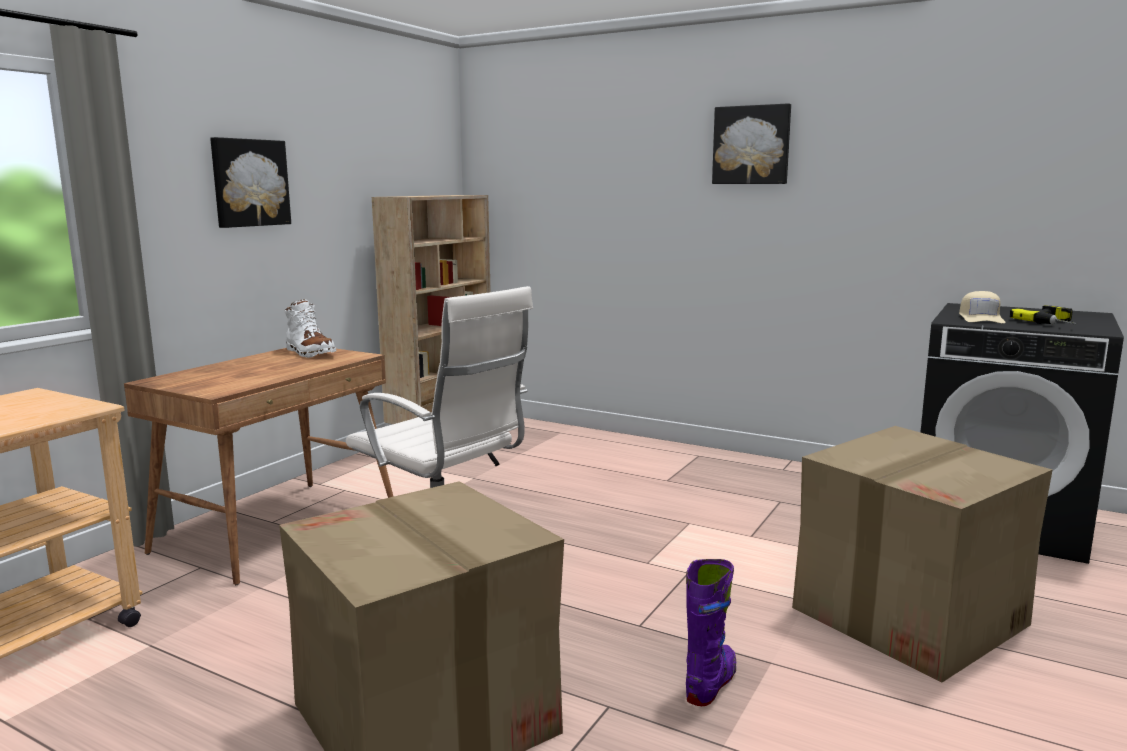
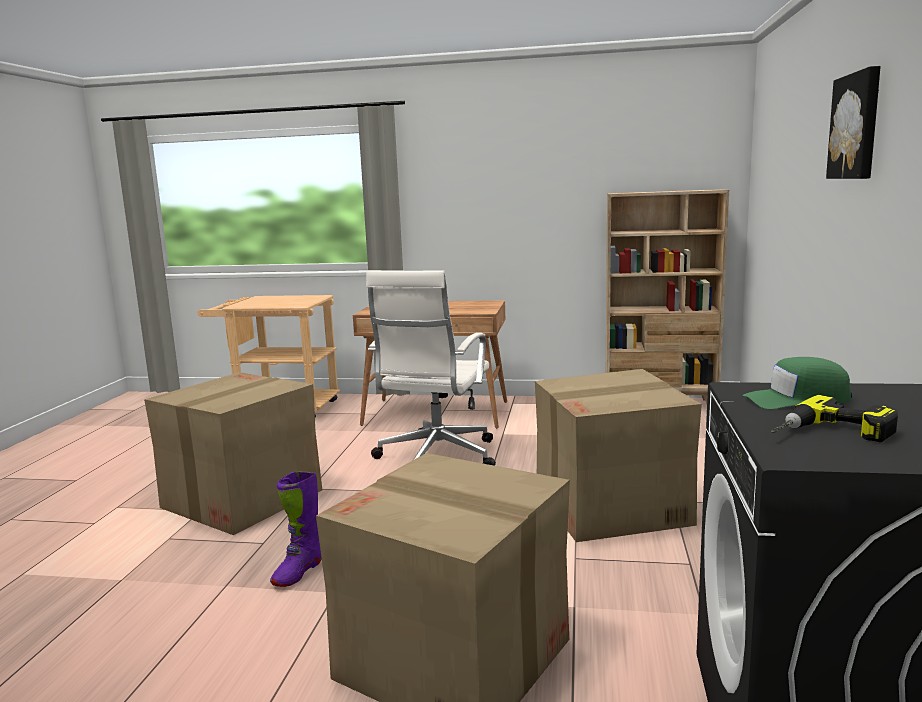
camera: 70 degrees right, 0 degrees up
picture [210,137,291,228] -> none
white boot [285,299,336,358] -> none
purple boot [686,559,736,706] -> purple boot turned 105 degrees clockwise [270,471,322,587]
beige cap [959,291,1005,323] -> green cap [742,357,852,409]
none -> cardboard box [535,369,702,542]

